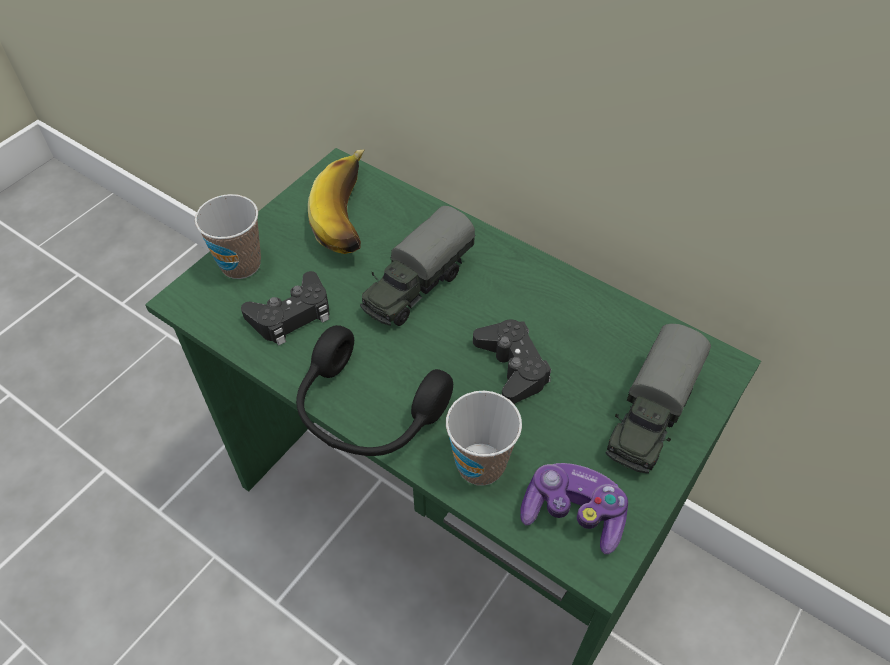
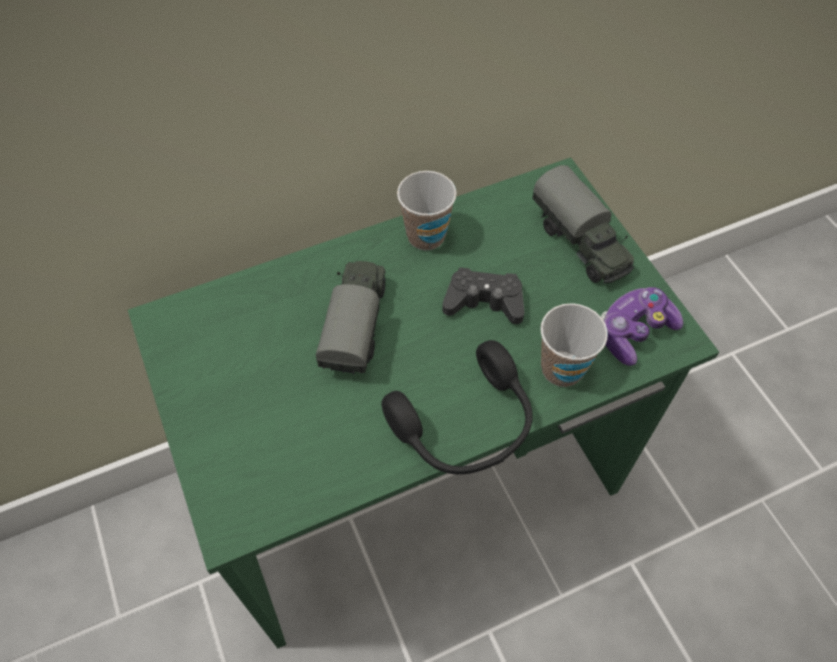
camera: 60 degrees left, 5 degrees up
cup [195,194,261,279] -> cup moved to [397,171,457,251]
black game controller [241,271,330,346] -> none
banana [308,149,365,254] -> none
toy truck [360,206,475,326] -> toy truck turned 150 degrees counterclockwise [316,261,386,374]

